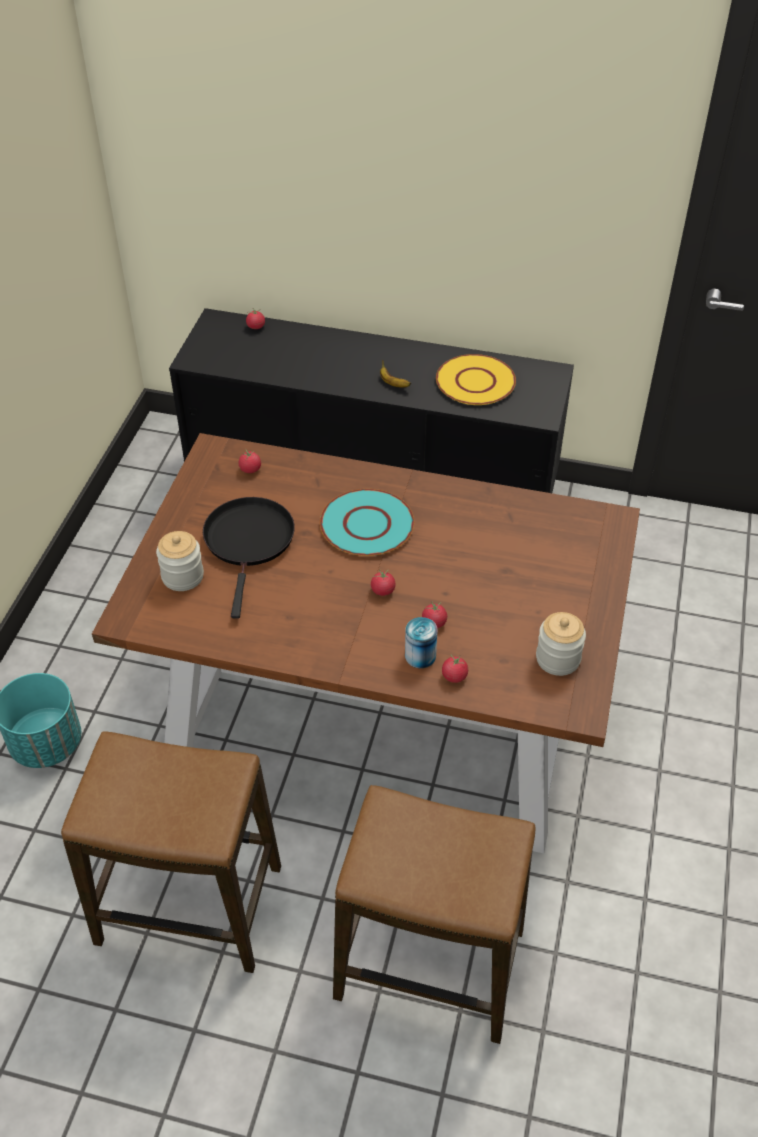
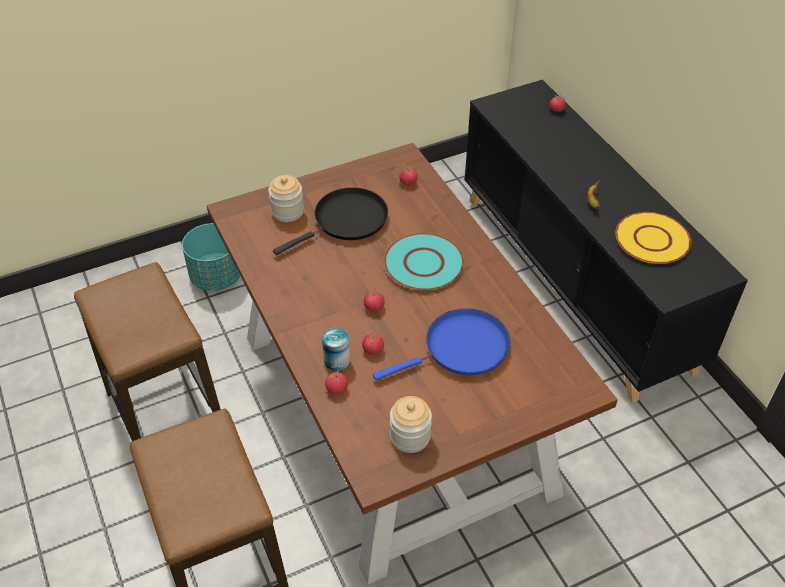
camera: 50 degrees right, 0 degrees up
none -> blue frying pan [373,308,510,380]

